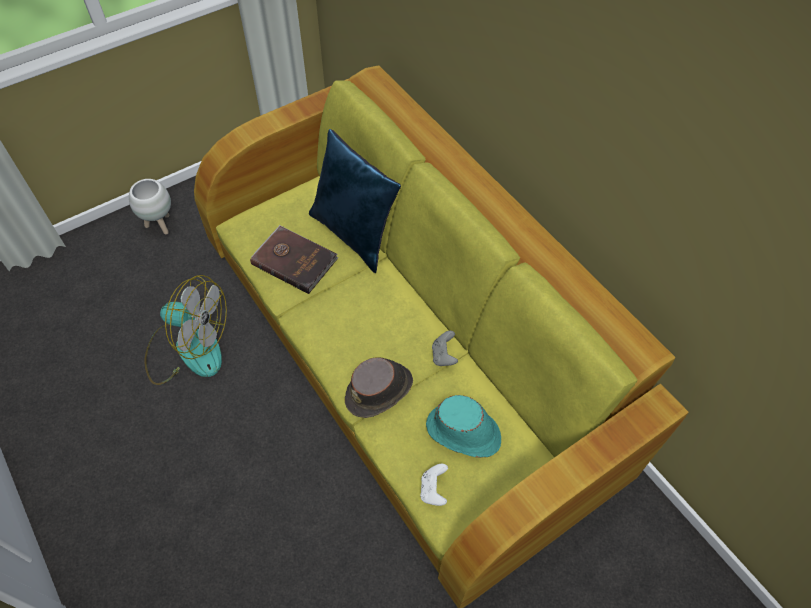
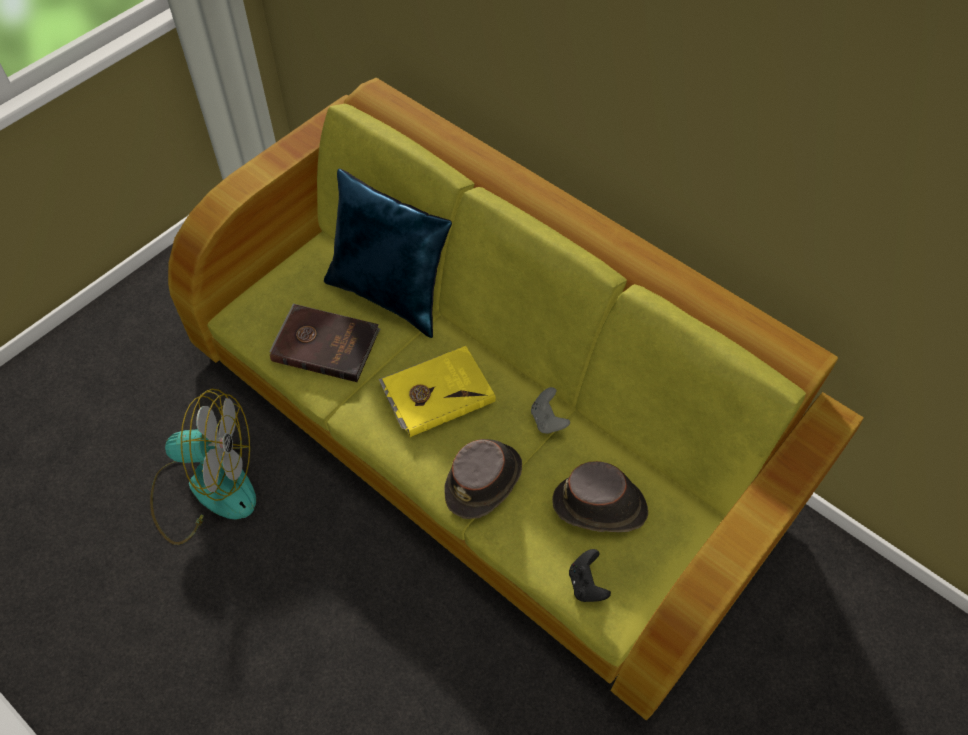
camera: 15 degrees left, 0 degrees up
white planter [129,179,171,235] -> none
white game controller [420,464,448,506] -> black game controller [569,549,611,602]
turquoise hat [426,395,501,458] -> brown hat [552,461,648,532]
none -> yellow book [379,346,496,437]

